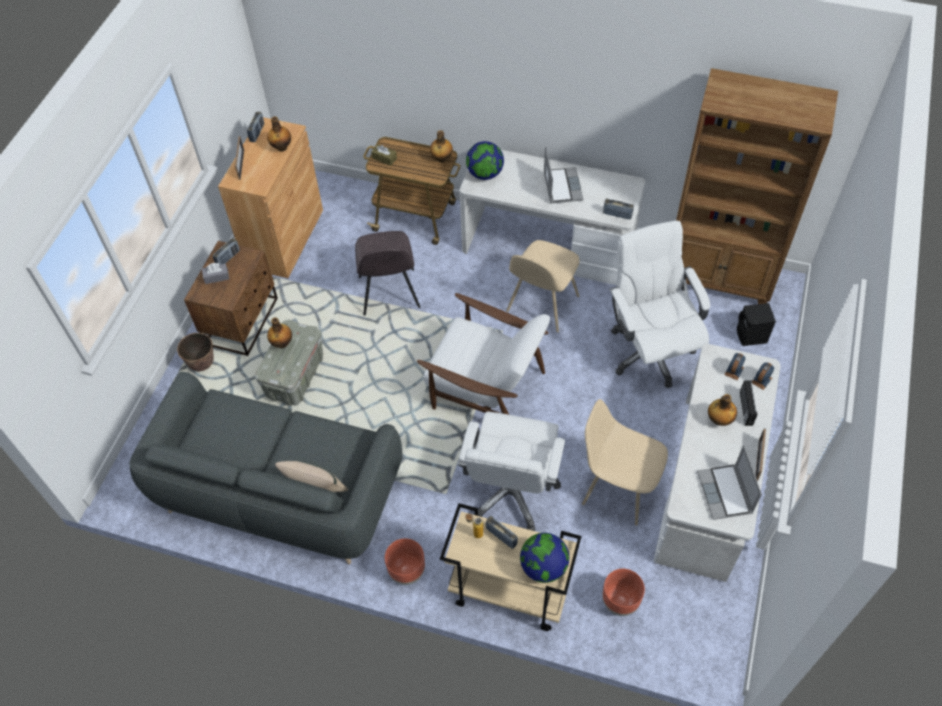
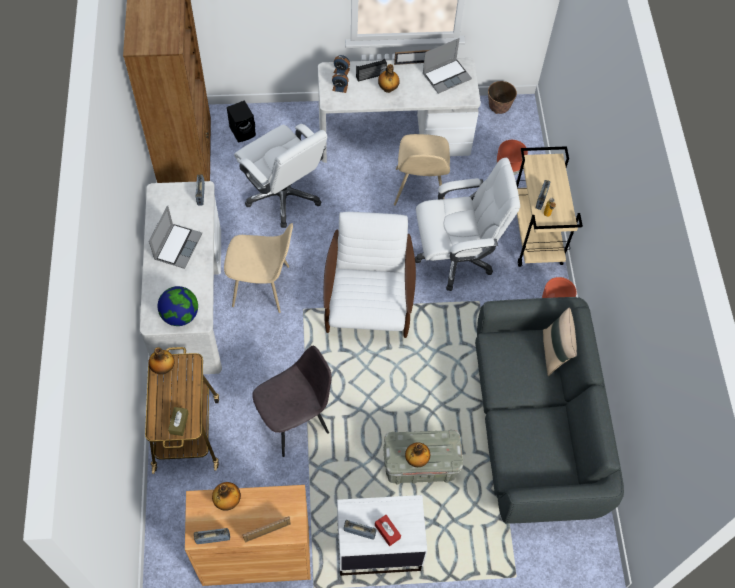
camera: 115 degrees left, 5 degrees up
planter [177,333,214,372] -> planter moved to [488,81,517,114]
brown nightstand [184,241,278,356] -> white nightstand [337,495,427,576]
grey tissue box [202,263,229,284] -> red tissue box [375,515,401,546]
globe [520,533,569,583] -> none
laptop [544,147,583,204] -> laptop turned 135 degrees clockwise [149,205,202,269]
white office chair [610,221,710,388] -> white office chair turned 90 degrees counterclockwise [234,124,328,228]

